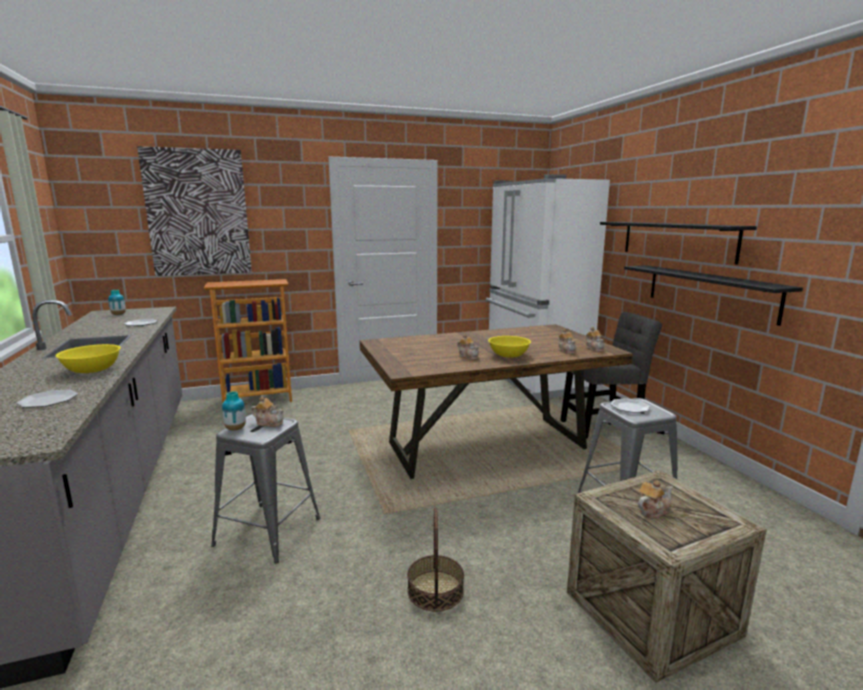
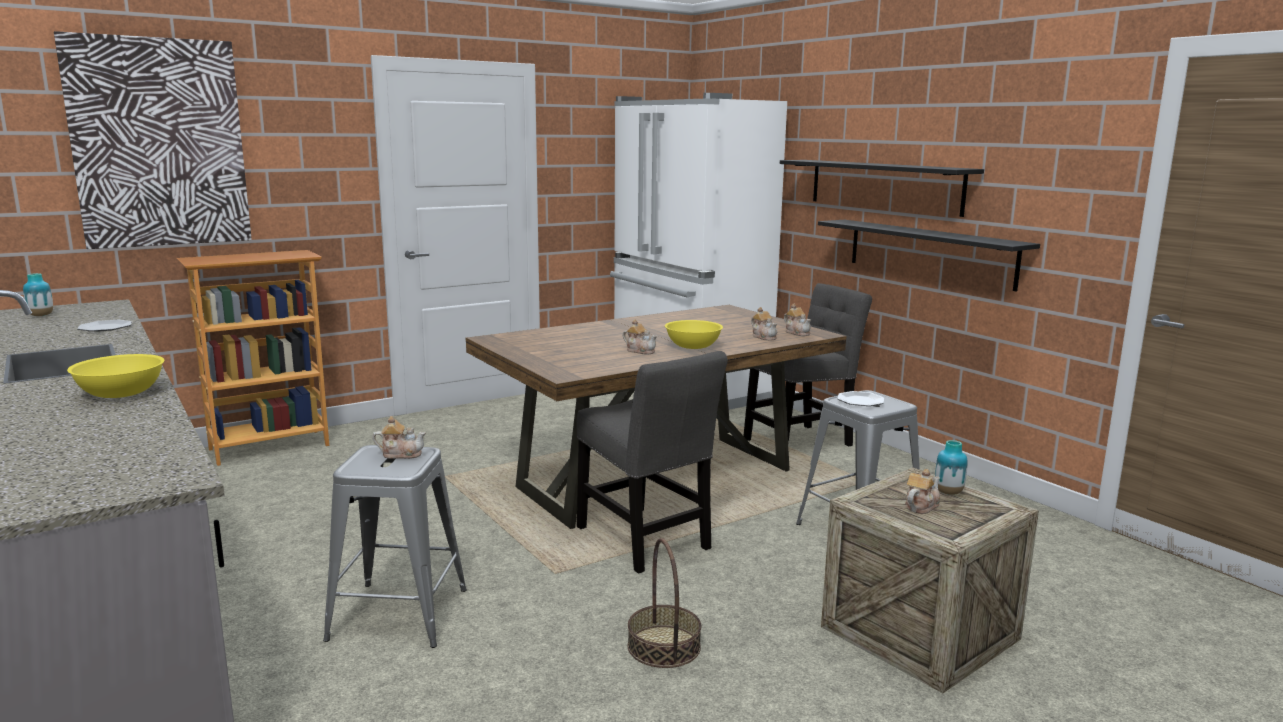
camera: 15 degrees left, 0 degrees up
plate [17,390,78,408] -> none
vase [222,391,246,431] -> vase moved to [935,440,968,495]
none -> grey chair [576,351,728,574]

